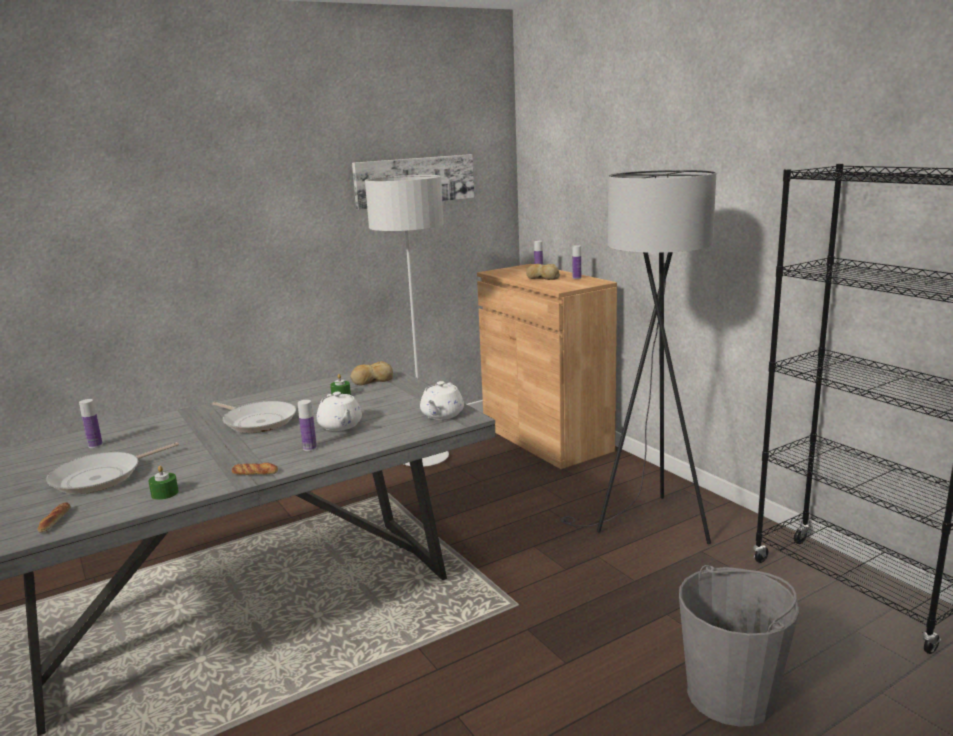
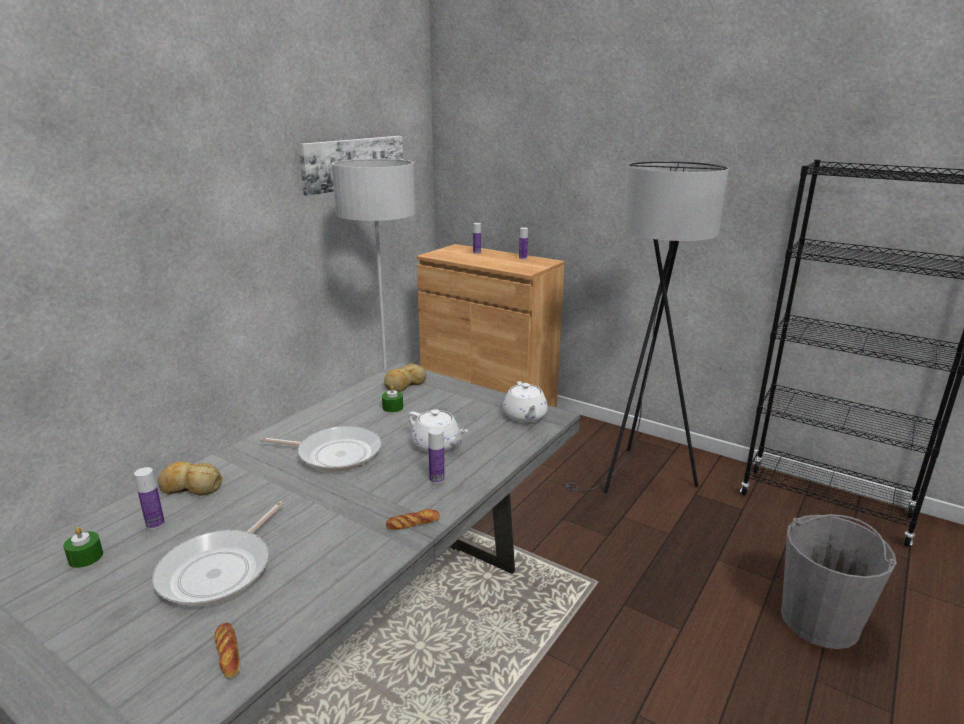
camera: 25 degrees left, 5 degrees up
green candle [148,466,179,500] -> green candle moved to [63,527,103,568]
bread [526,264,560,280] -> bread moved to [158,462,223,496]

